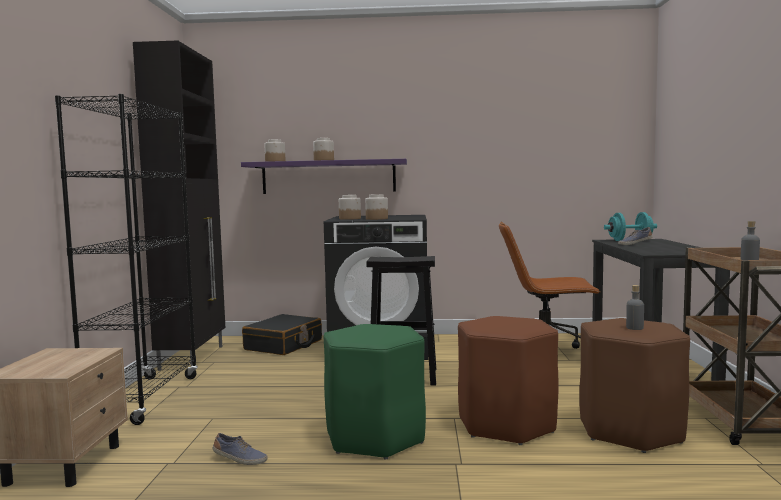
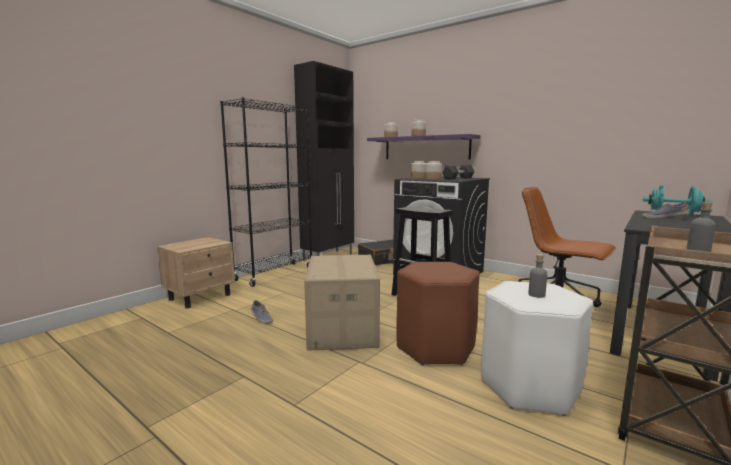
camera: 35 degrees right, 5 degrees up
green stool [324,324,426,459] -> cardboard box [304,255,380,351]
brown stool [579,318,690,453] -> white stool [481,281,593,416]
none -> grey dumbbell [442,165,474,180]

